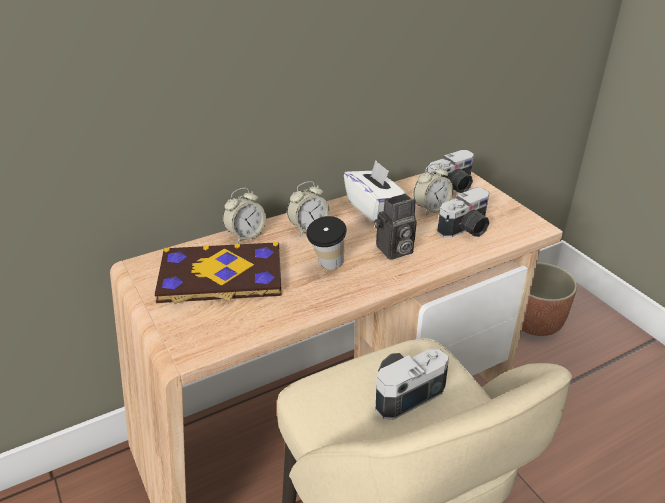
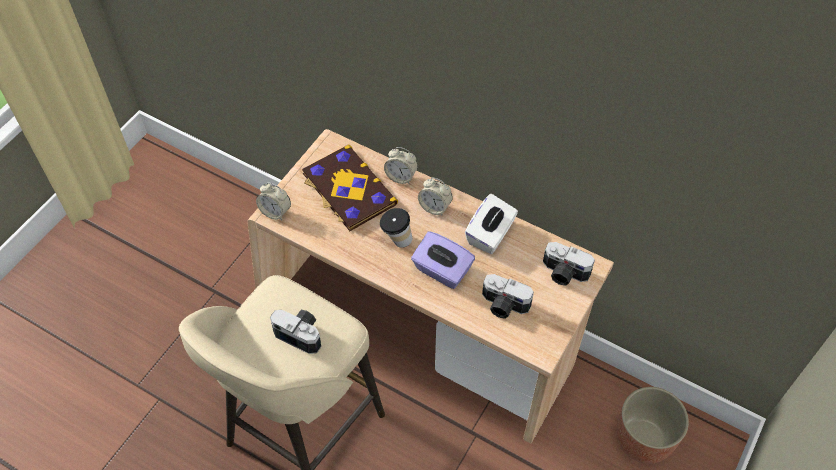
camera: 60 degrees right, 20 degrees up
camera [374,194,417,260] -> purple tissue box [411,231,475,289]
alarm clock [413,163,453,215] -> alarm clock moved to [256,182,291,220]

